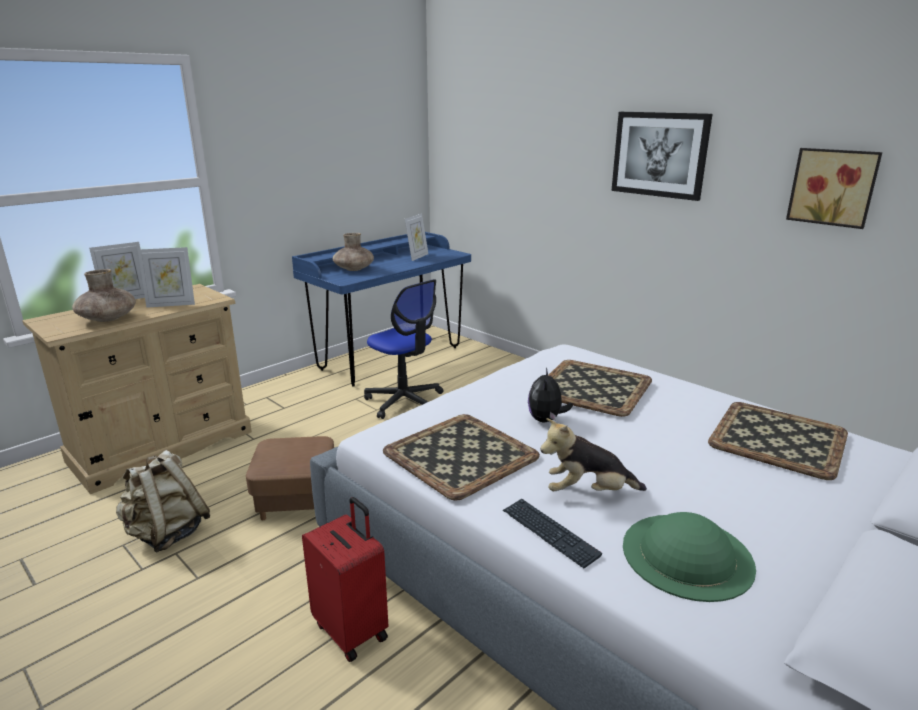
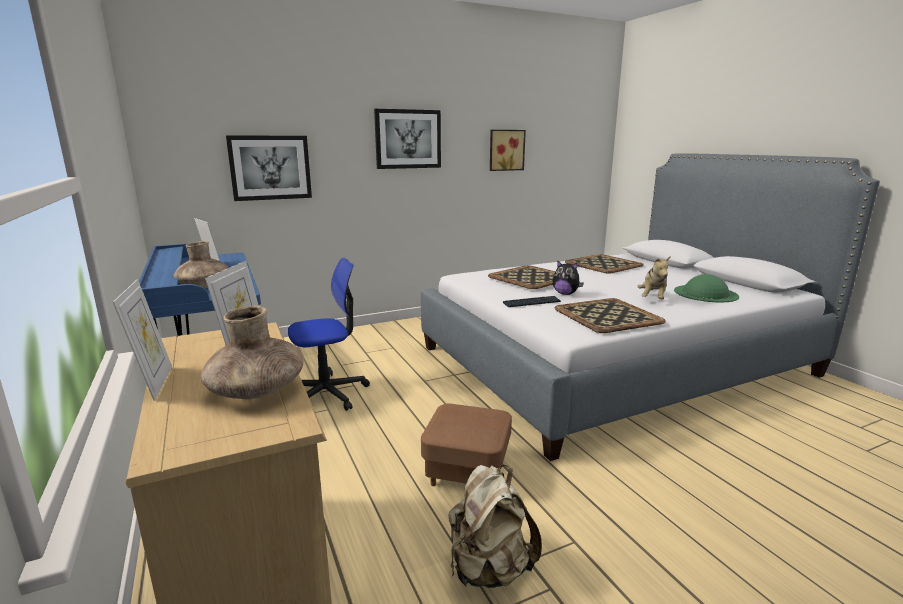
camera: 70 degrees left, 5 degrees down
red suitcase [302,497,388,662] -> none
keyboard [503,499,602,568] -> keyboard moved to [503,296,561,307]
none -> picture [226,135,312,201]

